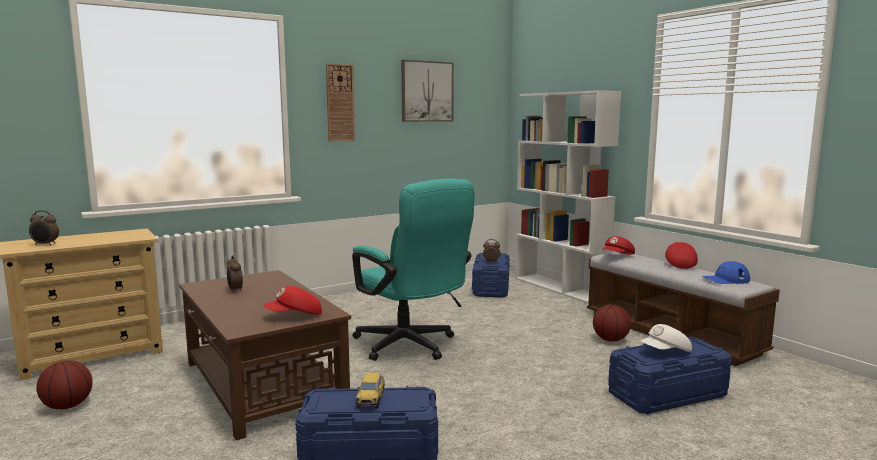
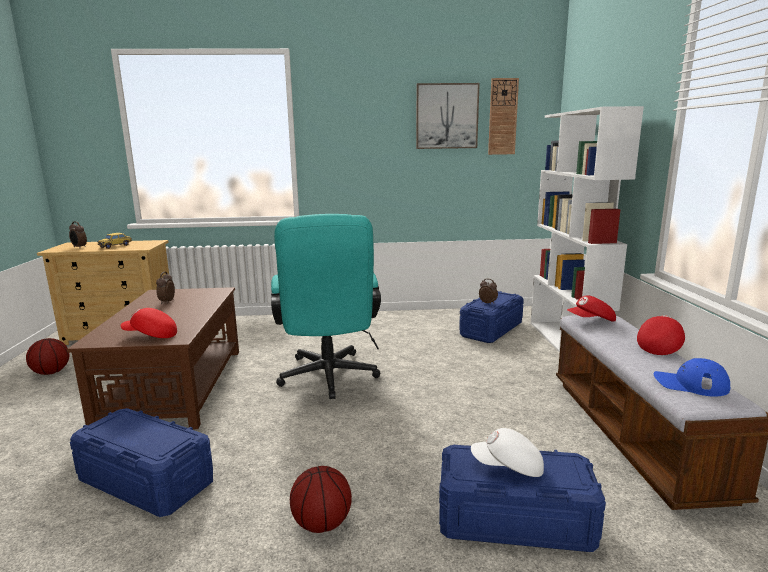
camera: 30 degrees right, 5 degrees up
wall clock [326,63,355,142] -> wall clock moved to [488,78,519,155]
toy car [356,373,385,408] -> toy car moved to [97,233,132,249]
basketball [593,304,631,342] -> basketball moved to [290,466,352,533]

